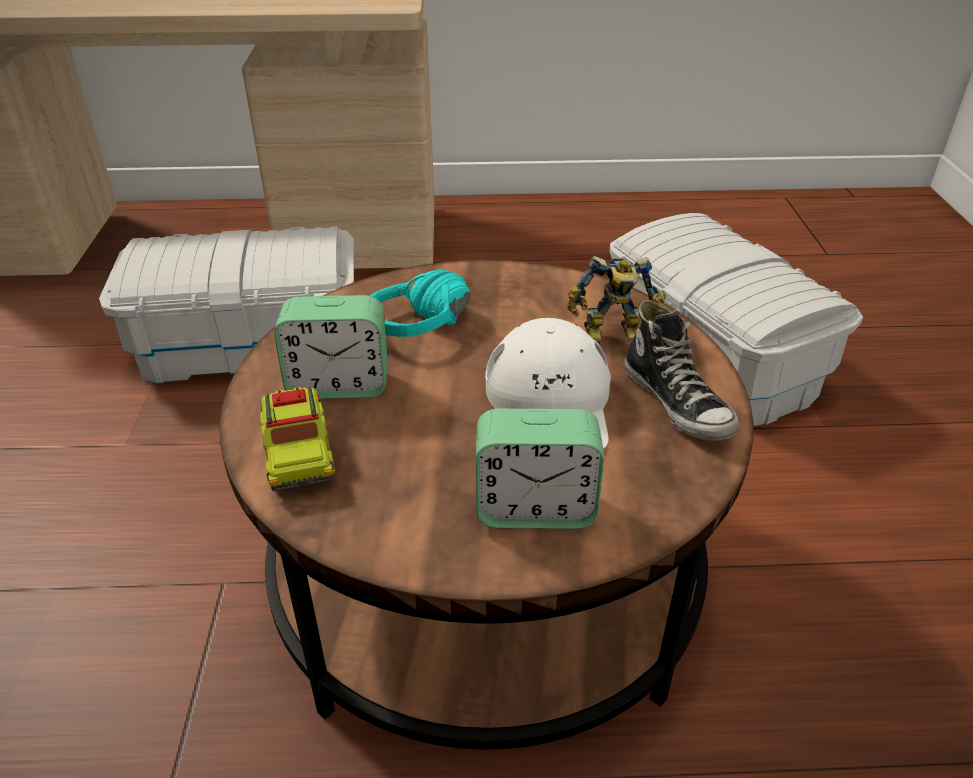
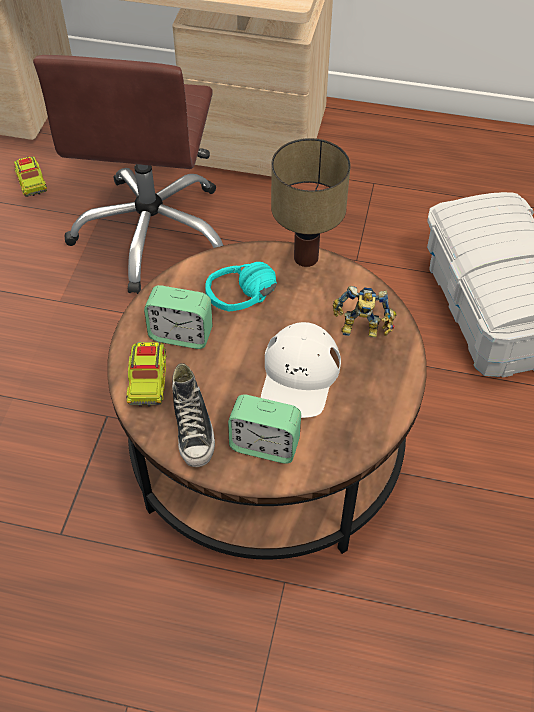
camera: 15 degrees right, 15 degrees up
white storage box [99,226,354,383] -> brown office chair [33,55,224,294]
shoe [624,299,739,441] -> shoe moved to [172,363,215,467]
none -> toy truck [14,156,47,197]
none -> table lamp [271,138,351,267]

